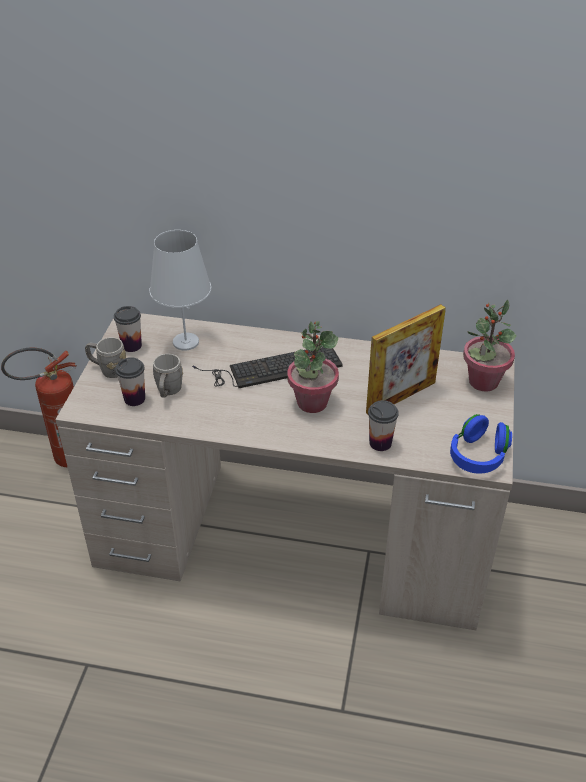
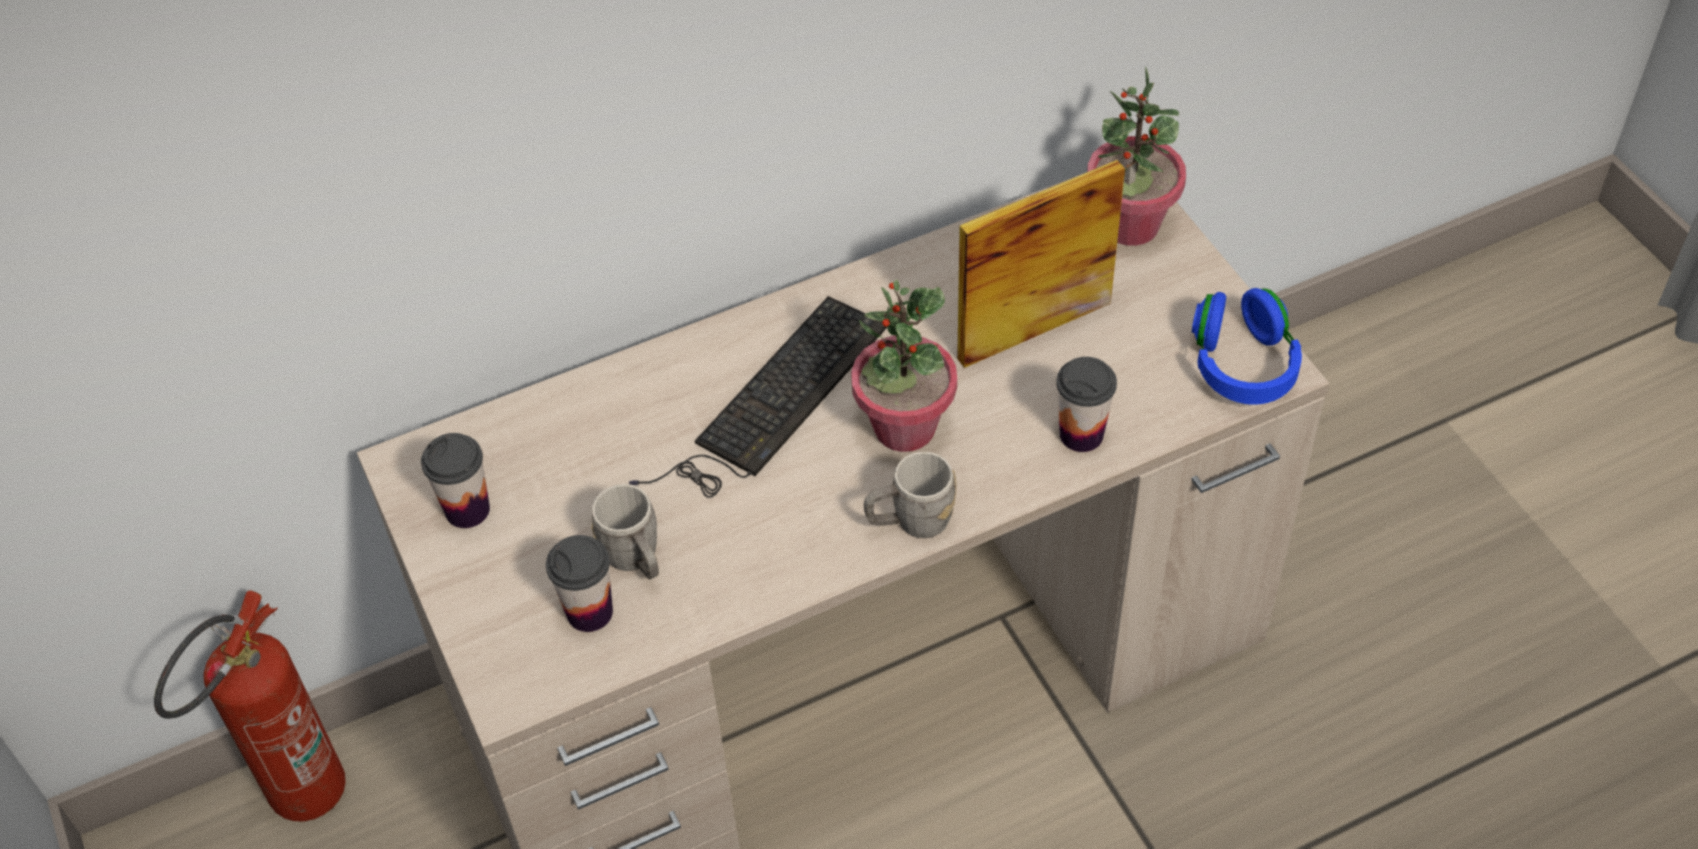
camera: 35 degrees left, 10 degrees up
grey mug [85,337,126,378] -> grey mug moved to [864,451,957,538]
white table lamp [149,230,212,351] -> none
picture frame [366,304,446,414] -> picture frame turned 135 degrees counterclockwise [957,160,1125,368]

